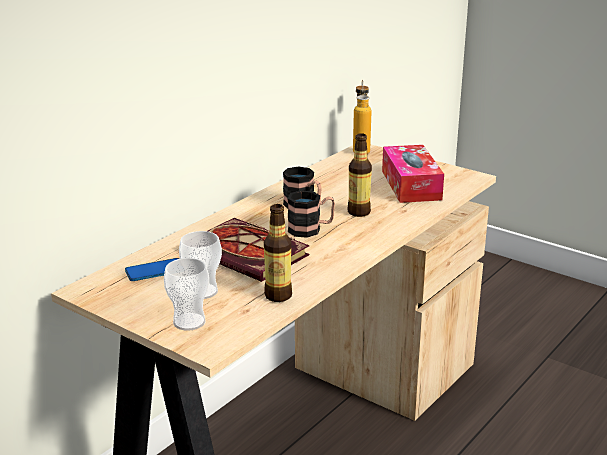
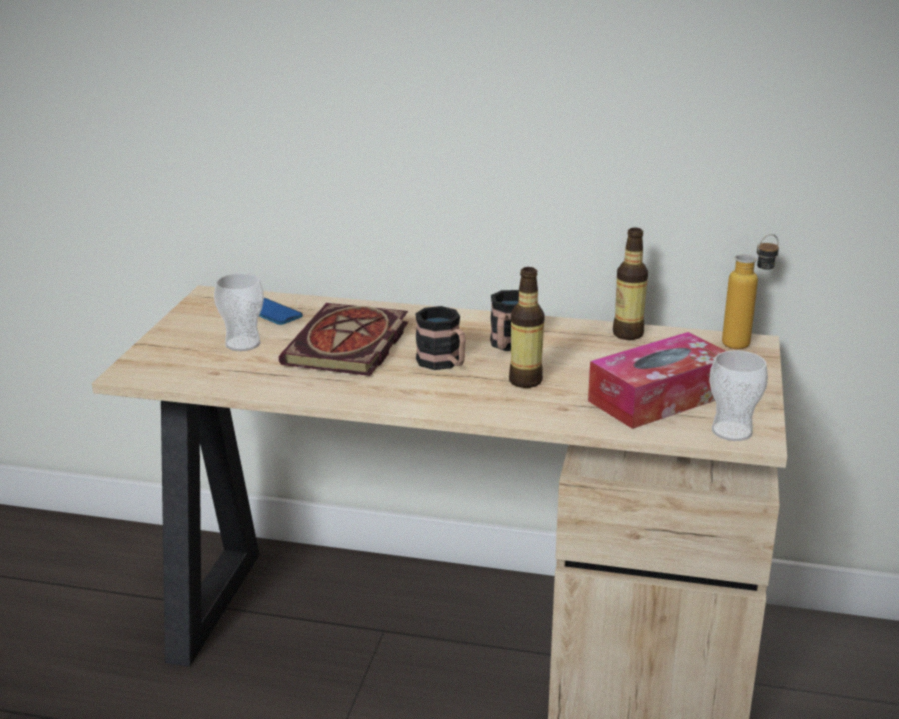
camera: 65 degrees right, 0 degrees up
cup [164,258,209,331] -> cup moved to [709,350,768,441]
bottle [264,204,292,302] -> bottle moved to [613,228,648,340]

